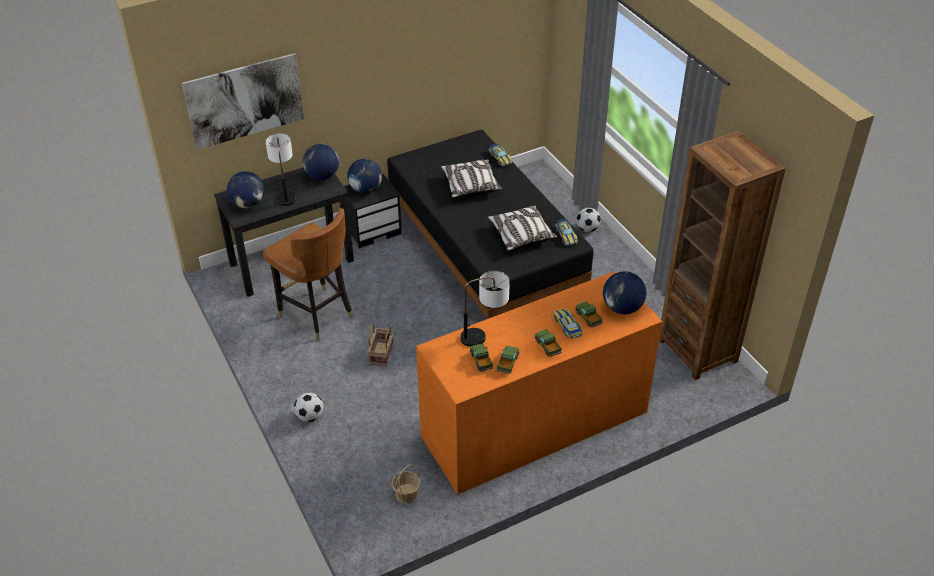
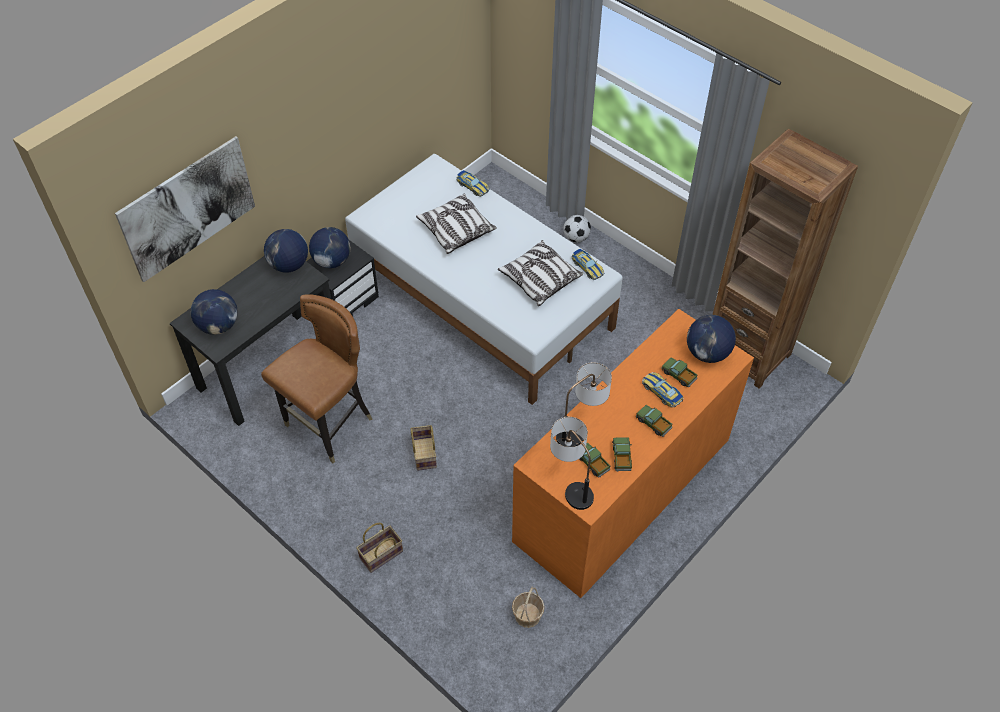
camera: 20 degrees left, 10 degrees up
brown chair [263,208,354,341] -> brown chair turned 75 degrees counterclockwise [261,294,373,463]
table lamp [265,133,296,206] -> table lamp moved to [550,417,594,510]
football [294,393,324,422] -> basket [356,523,403,573]
black bed [387,129,594,319] -> white bed [345,154,623,405]

